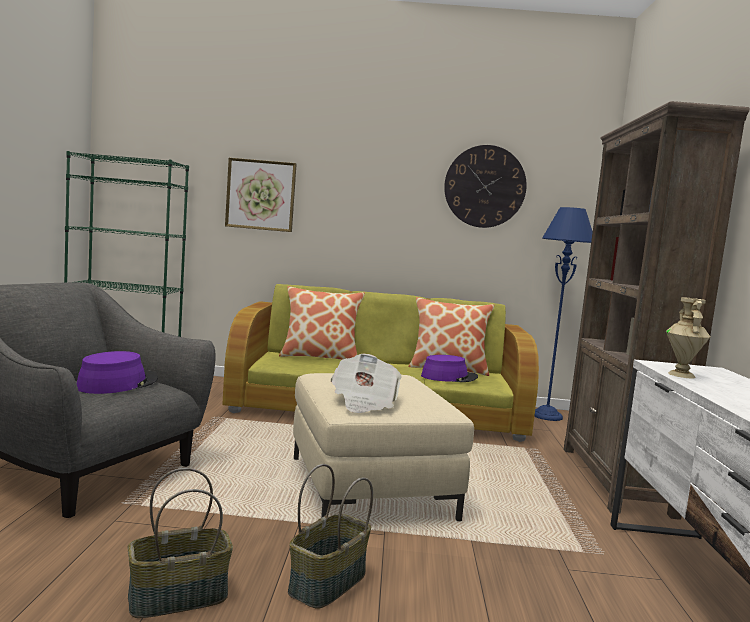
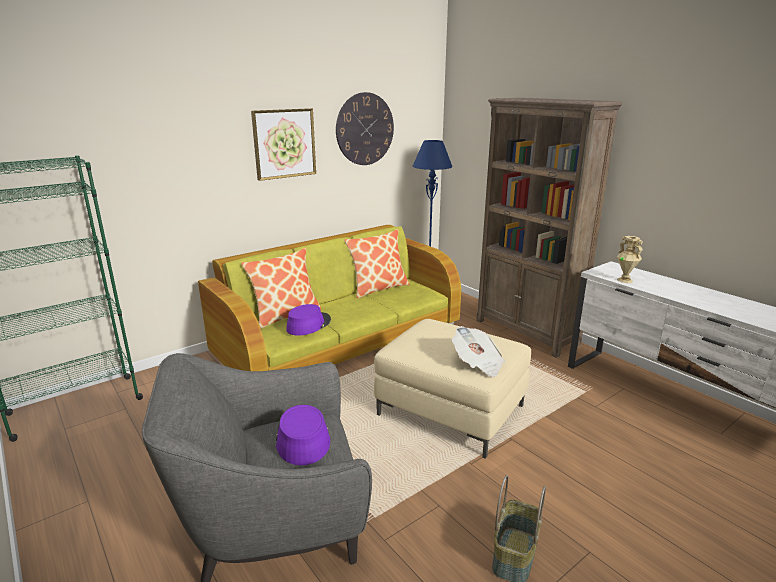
camera: 40 degrees left, 15 degrees up
picture [225,158,297,232] -> picture moved to [251,108,316,181]
basket [288,464,373,609] -> none
purple hat [421,355,478,382] -> purple hat moved to [286,304,331,335]

